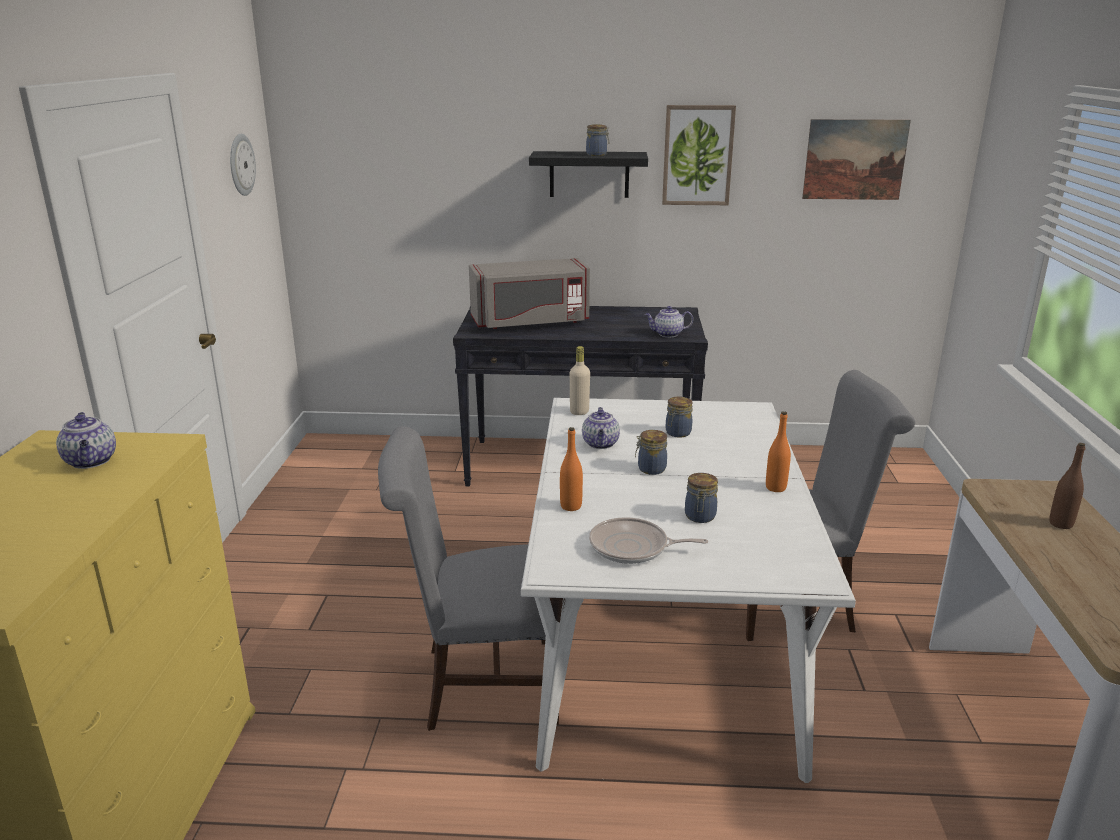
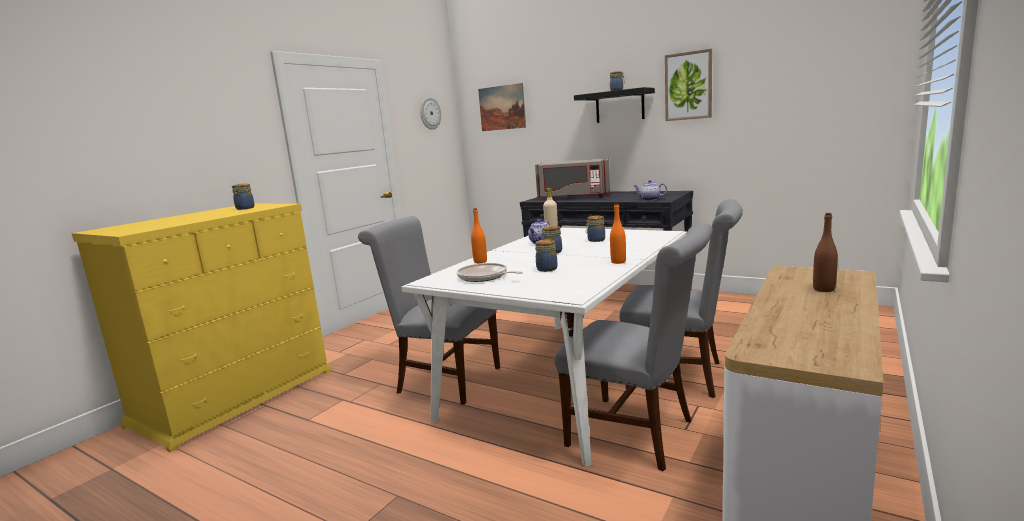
camera: 30 degrees right, 10 degrees down
teapot [56,412,116,469] -> jar [232,183,254,210]
picture [802,119,911,200] -> picture moved to [478,83,526,131]
none -> grey chair [555,223,713,471]

